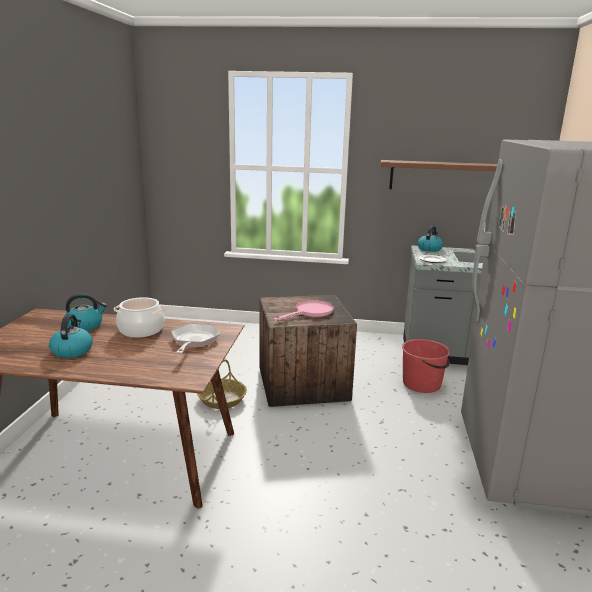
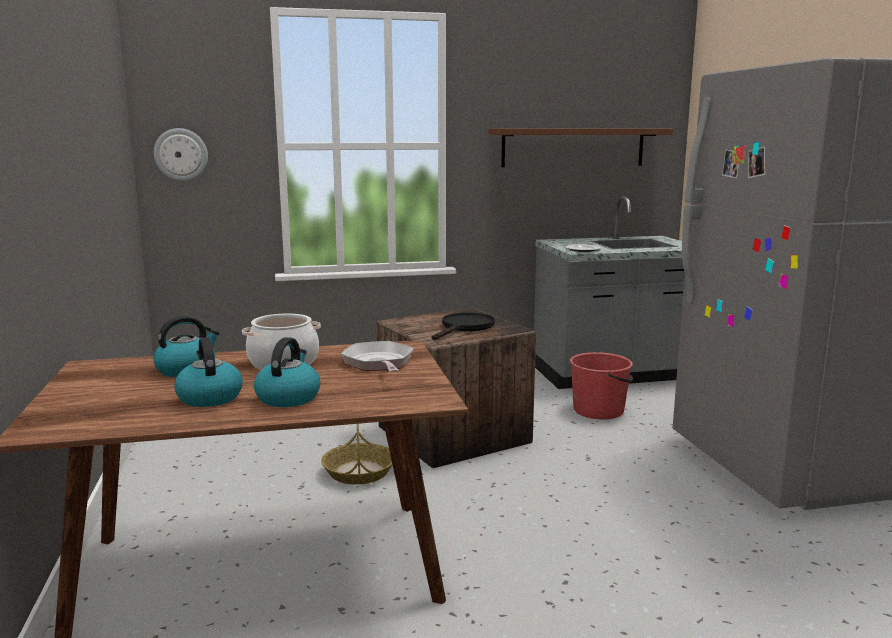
camera: 20 degrees left, 5 degrees down
pink frying pan [274,300,333,321] -> black frying pan [432,313,495,340]
kettle [417,226,443,252] -> kettle moved to [254,337,320,407]
none -> wall clock [154,128,208,181]

